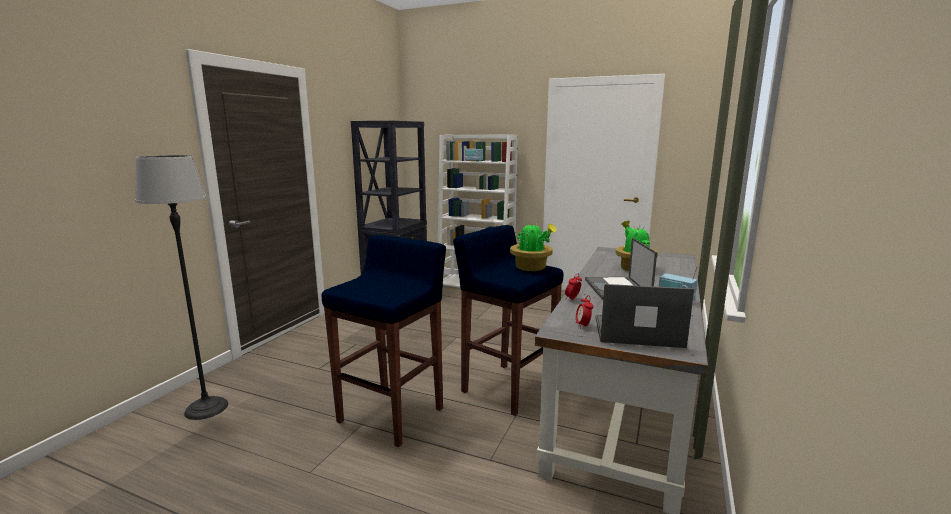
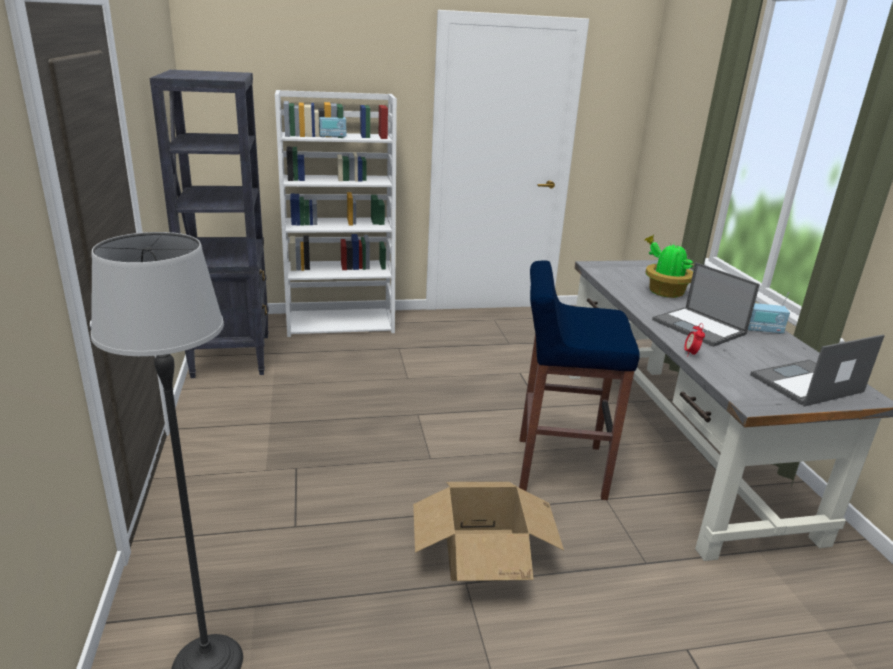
camera: 35 degrees left, 10 degrees up
blue stool [322,235,446,447] -> cardboard box [413,482,564,581]
potted plant [510,221,557,271] -> none
alarm clock [576,295,593,329] -> none

